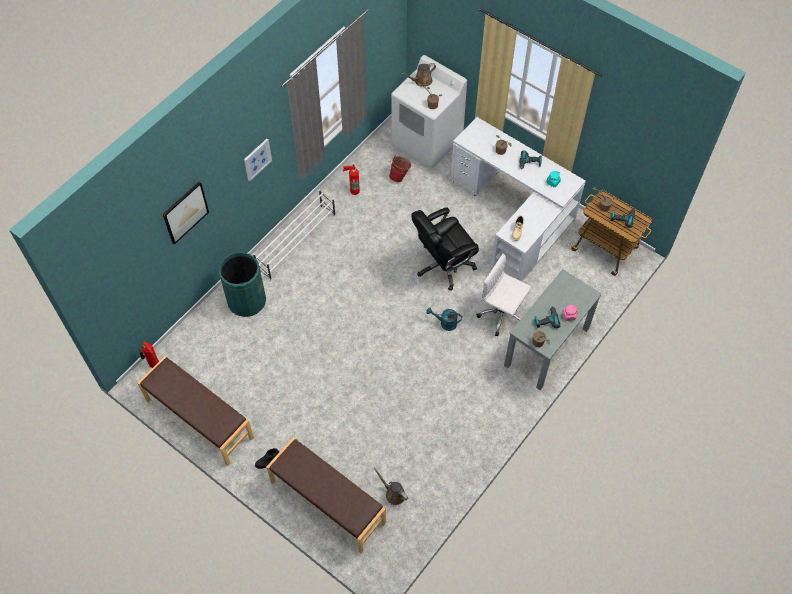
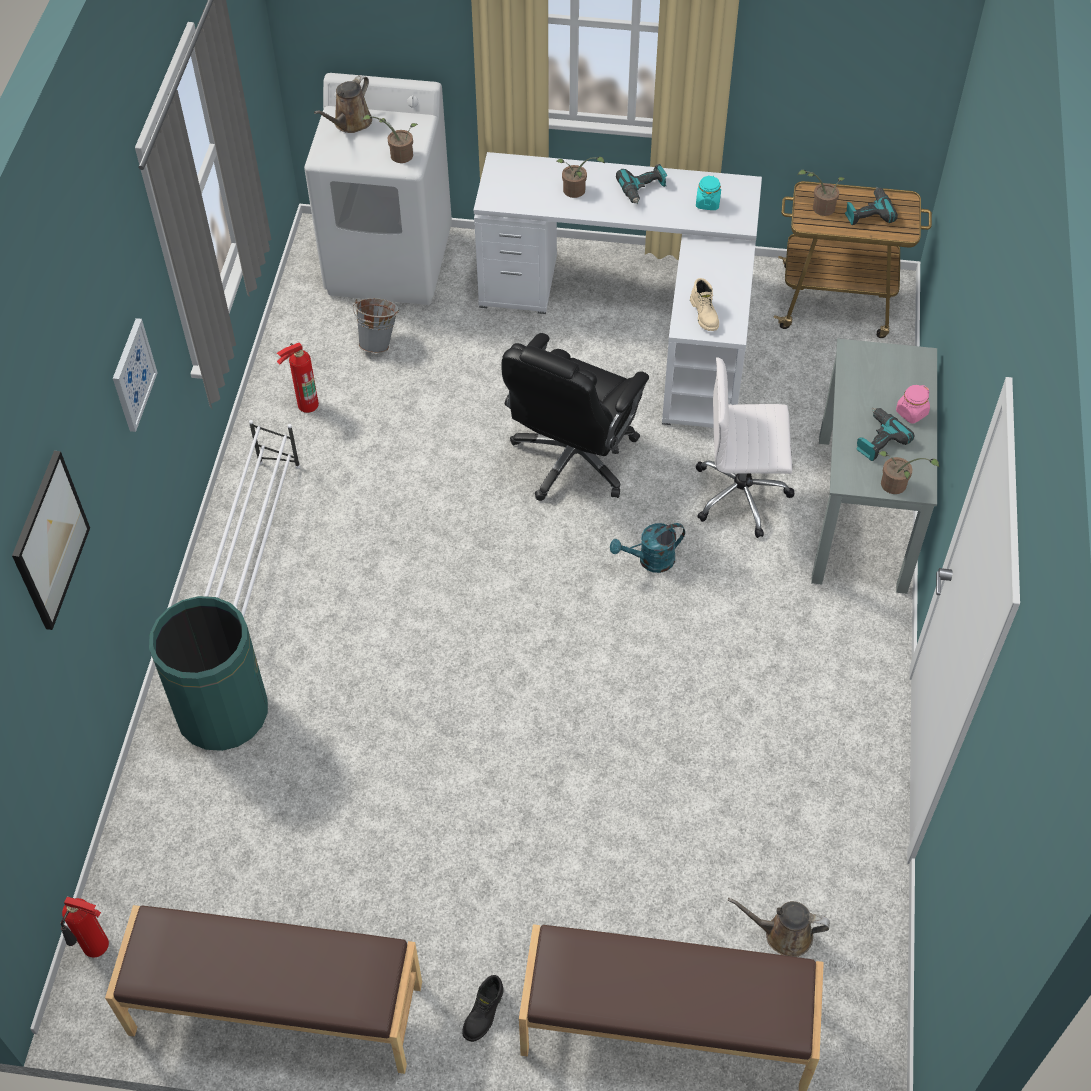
camera: 30 degrees left, 5 degrees down
red bucket [389,155,411,182] -> grey bucket [353,298,399,353]

